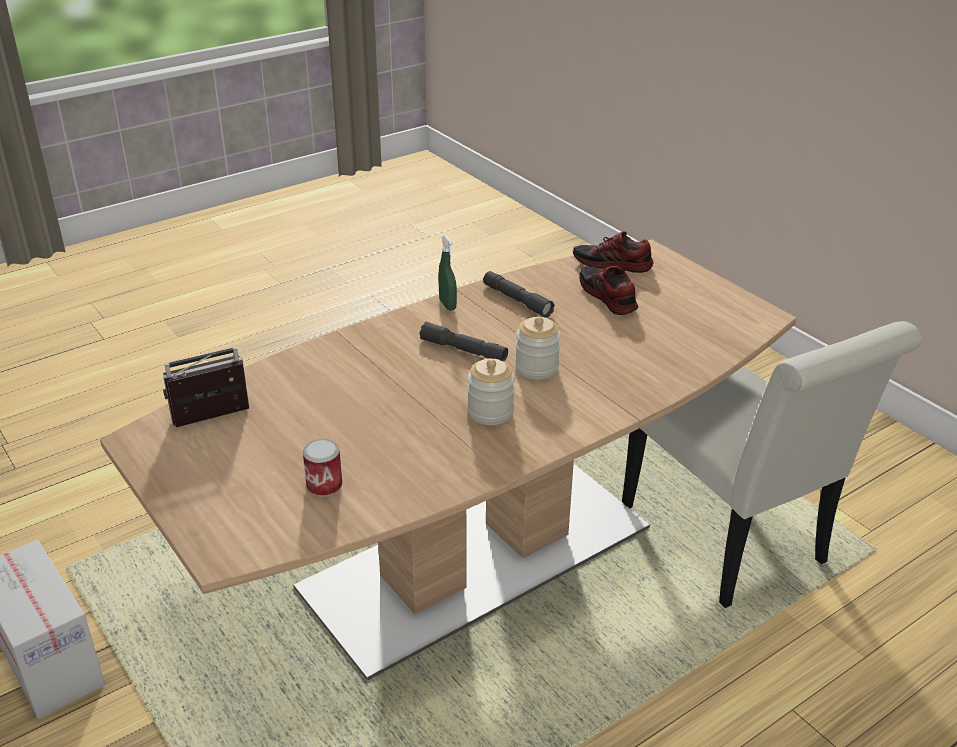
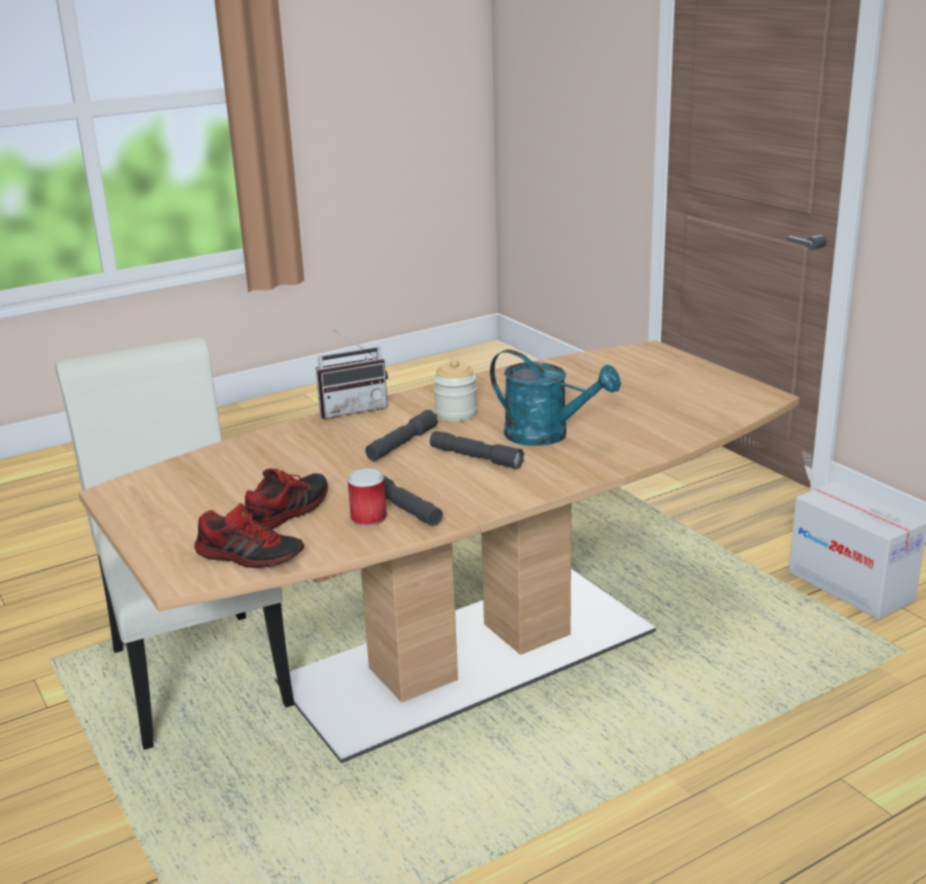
camera: 175 degrees left, 10 degrees down
radio [163,346,249,427] -> radio moved to [316,329,388,419]
can [303,439,342,497] -> can moved to [348,469,387,526]
green spray bottle [439,235,457,311] -> none
jar [515,316,561,379] -> grey flashlight [365,410,438,461]
shoe [579,266,638,315] -> shoe turned 120 degrees counterclockwise [245,468,328,529]
none -> turquoise watering can [490,349,621,446]

